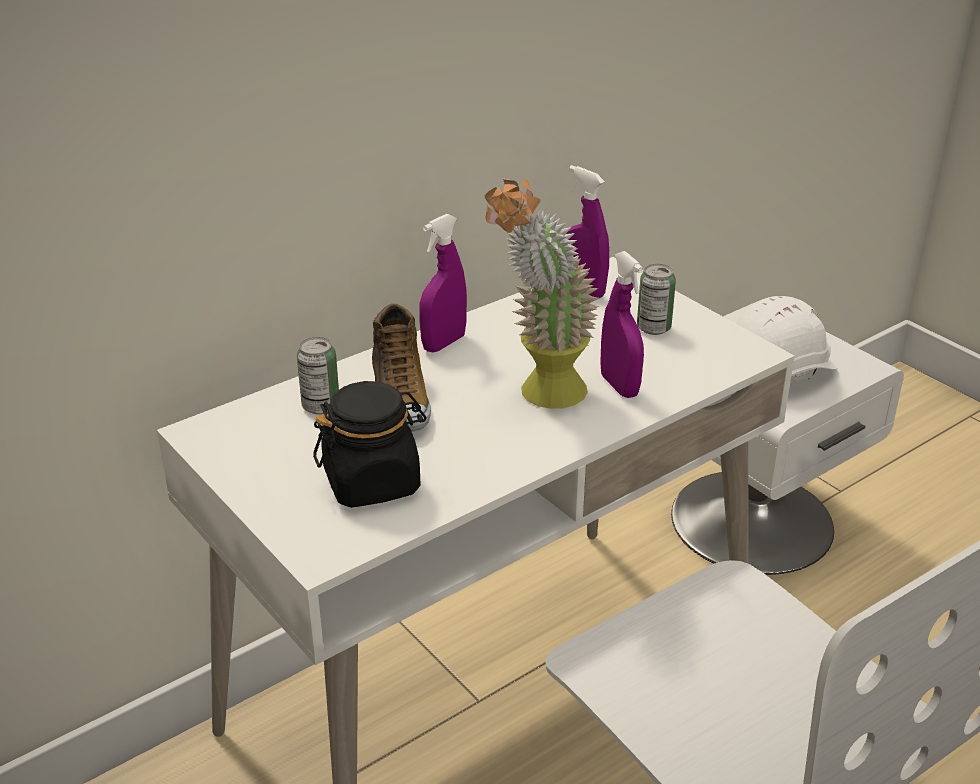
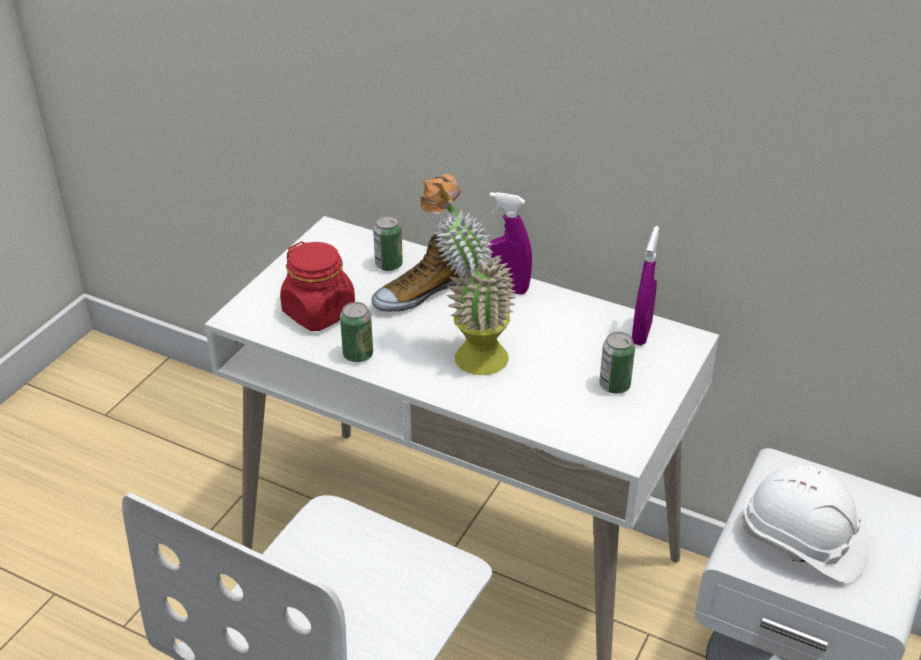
camera: 65 degrees right, 5 degrees up
black jar [313,381,427,508] -> red jar [280,241,355,331]
purple spray bottle [600,251,644,398] -> none
none -> can [340,302,373,362]

